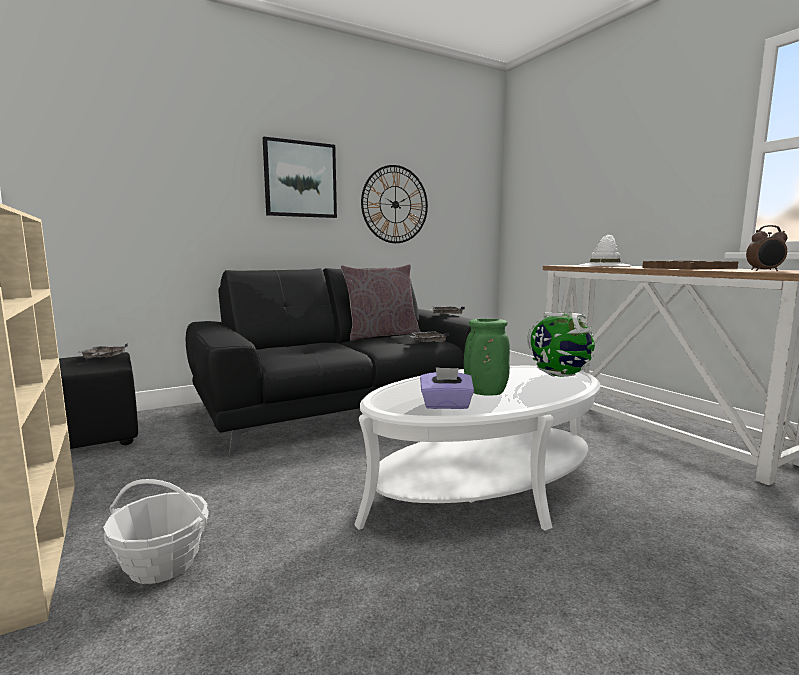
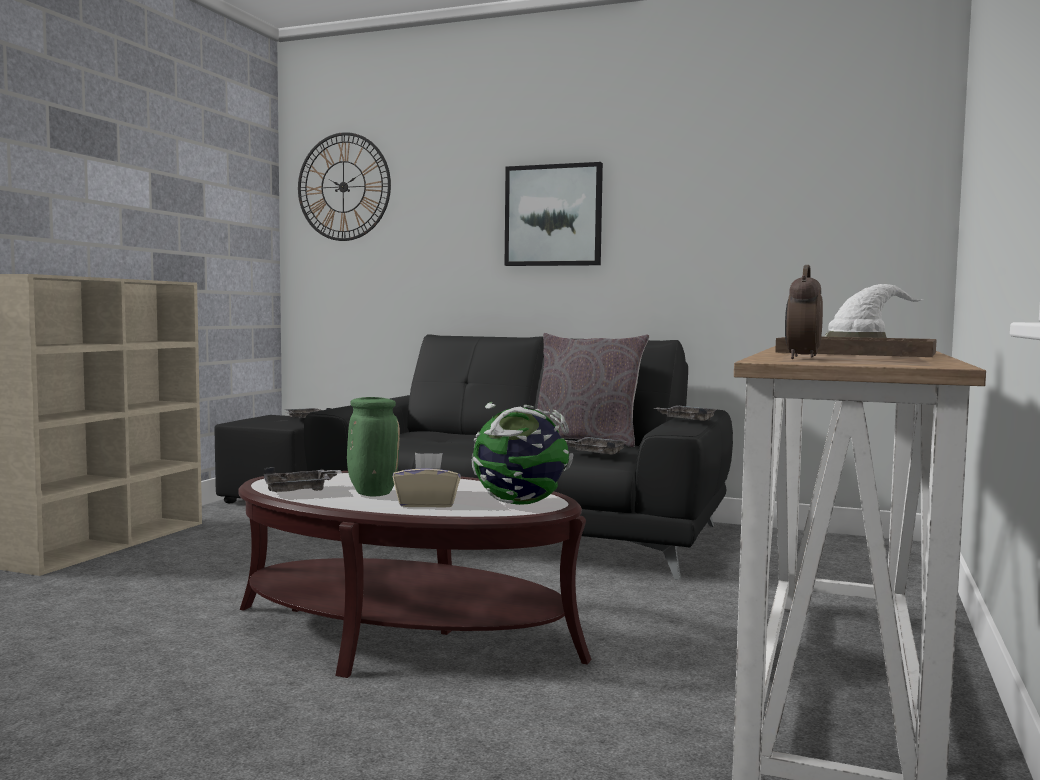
camera: 50 degrees right, 5 degrees down
basket [103,479,209,584] -> none
white coffee table [354,366,601,531] -> brown coffee table [238,471,591,678]
wall clock [361,165,428,243] -> wall clock moved to [298,132,391,241]
purple tissue box [420,367,474,409] -> grey tray [264,467,342,492]
alarm clock [746,225,788,271] -> alarm clock turned 60 degrees clockwise [785,265,823,359]
none -> beige tissue box [393,453,461,508]

